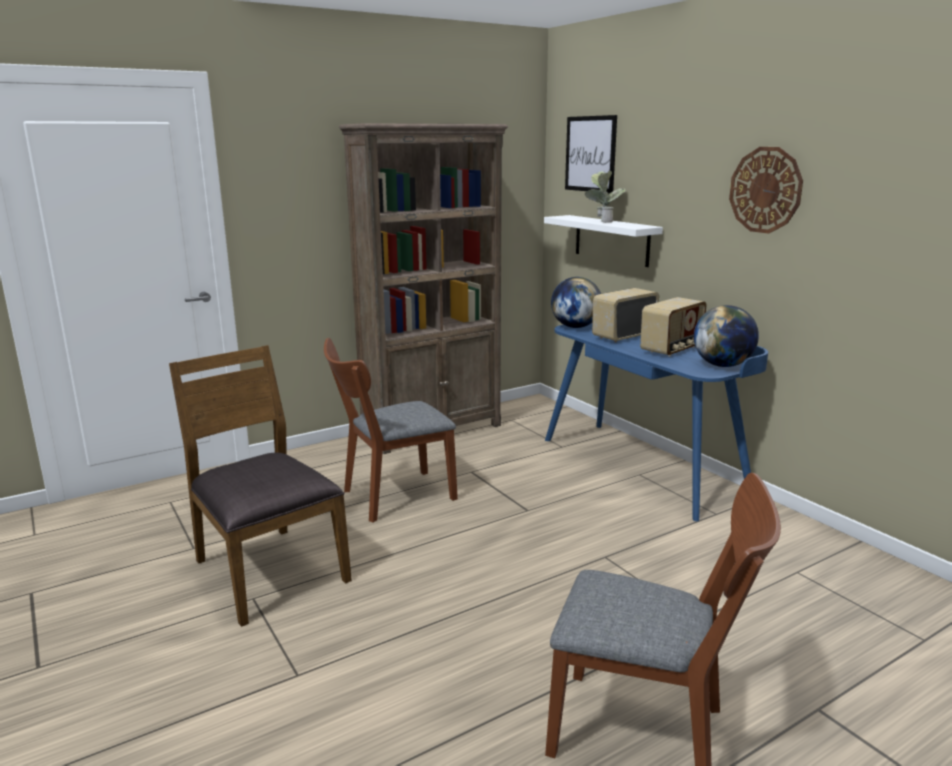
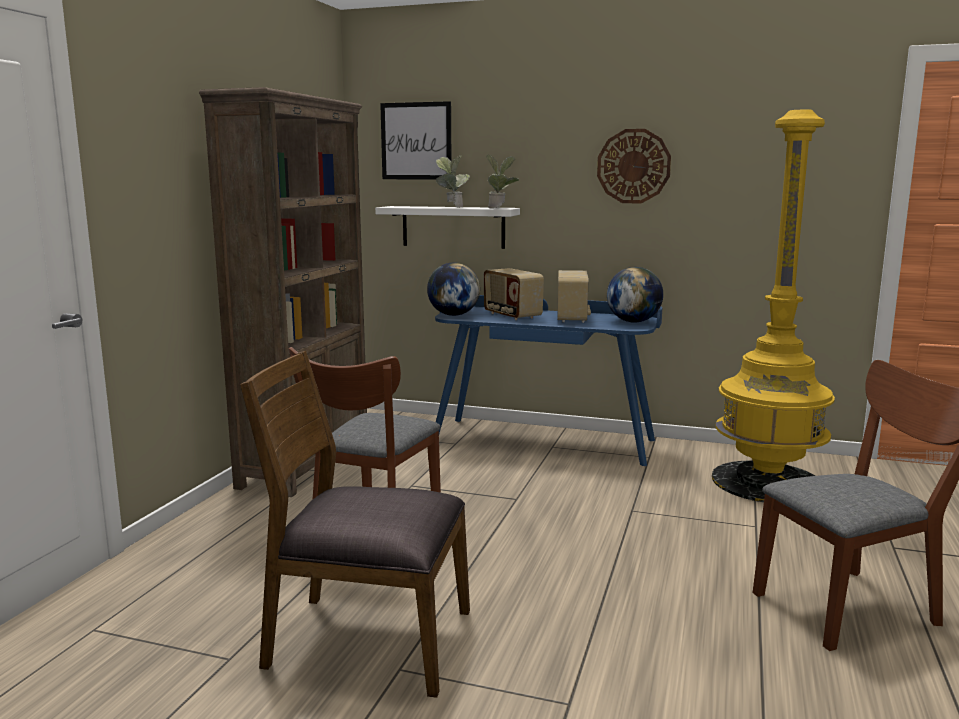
camera: 40 degrees left, 5 degrees down
radio [592,288,659,342] -> radio turned 45 degrees counterclockwise [484,268,544,320]
none -> potted plant [486,155,519,208]
none -> yellow floor lamp [712,110,835,502]

